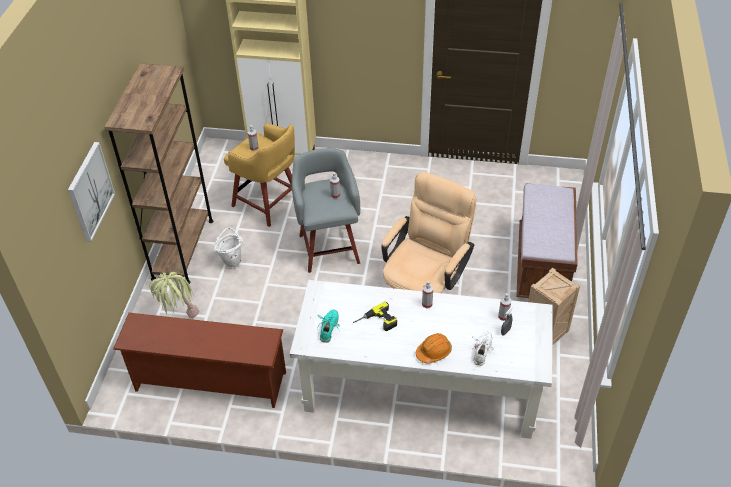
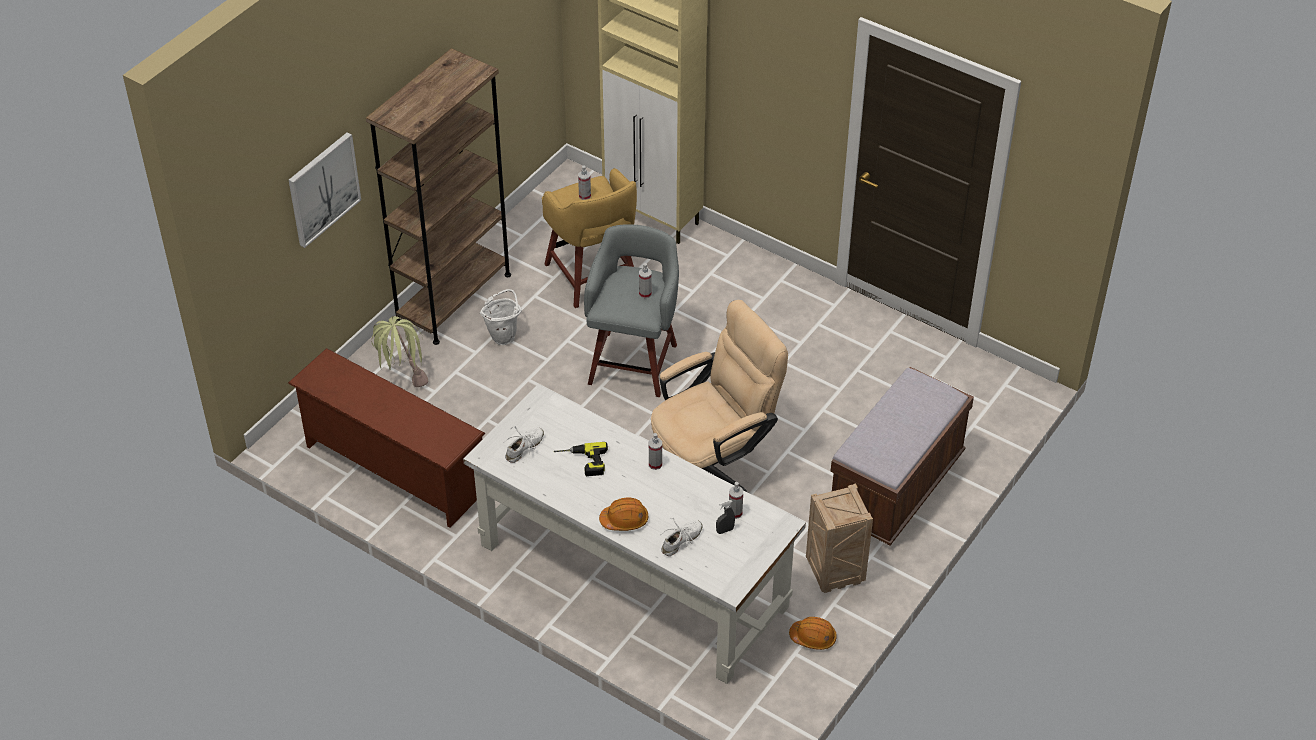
camera: 25 degrees right, 0 degrees up
turquoise shoe [317,310,339,343] -> white shoe [503,426,544,463]
none -> orange hard hat [789,617,837,650]

